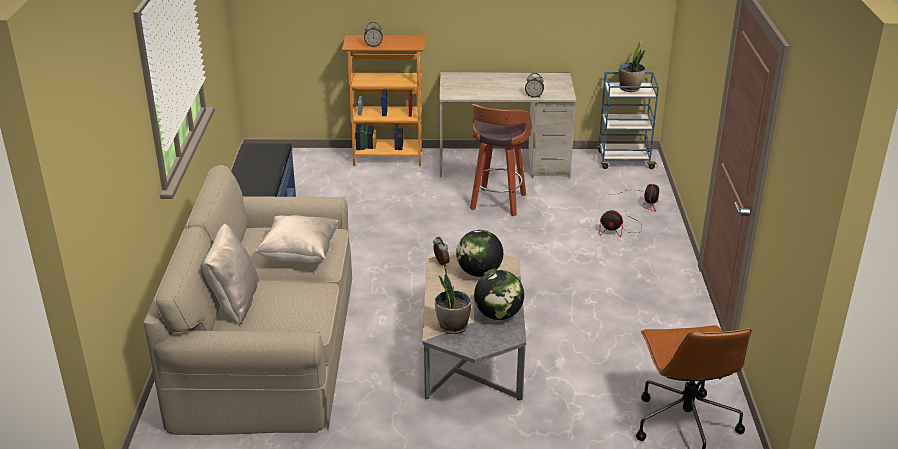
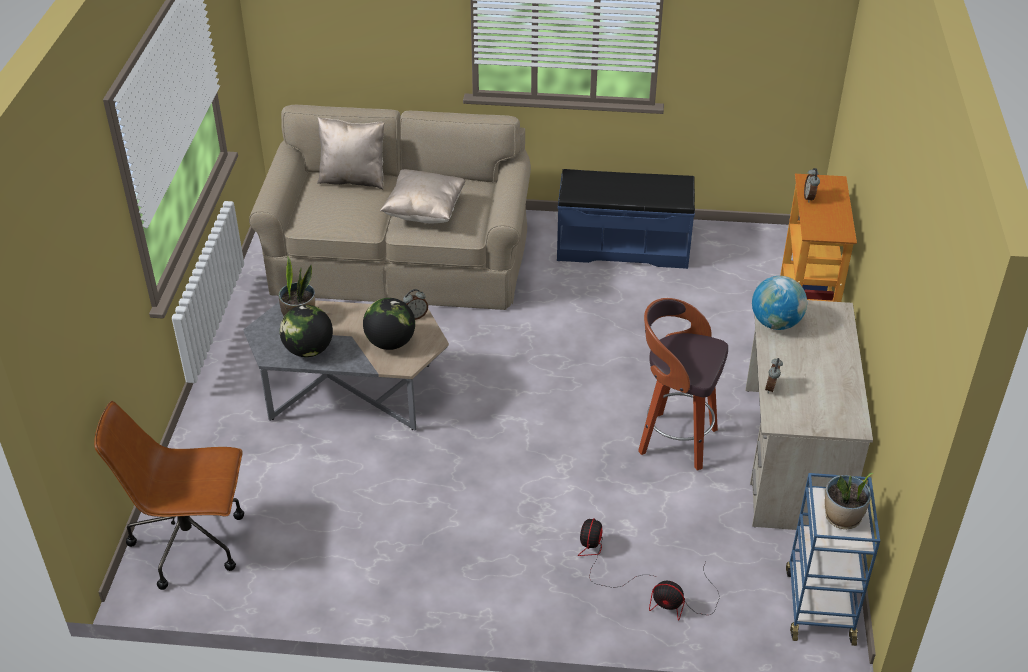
camera: 95 degrees right, 10 degrees up
none -> globe [752,276,807,330]

